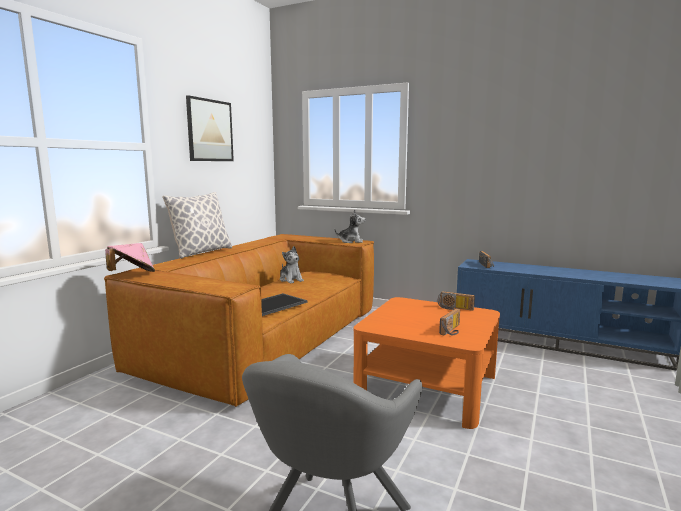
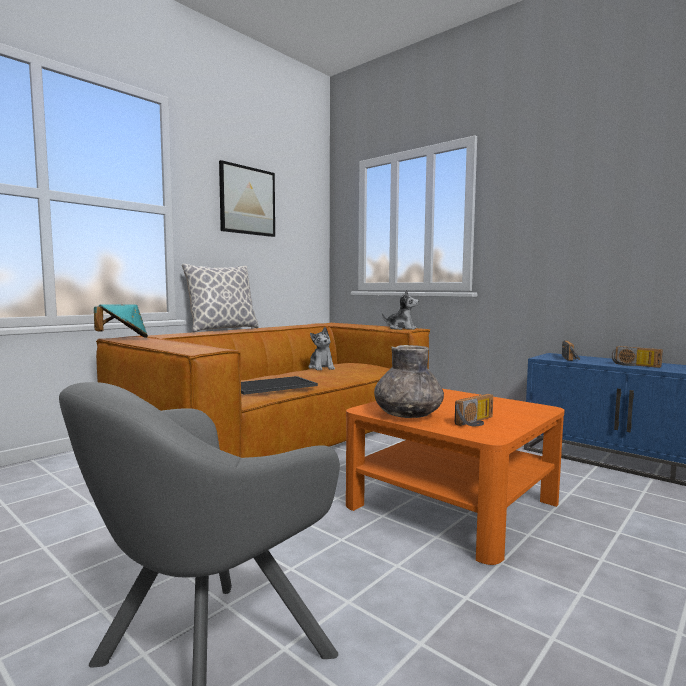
camera: 15 degrees right, 5 degrees down
pink hat [105,243,155,272] -> turquoise hat [94,304,148,338]
radio [438,291,475,311] -> radio moved to [612,346,663,368]
none -> grey vase [374,345,444,418]

